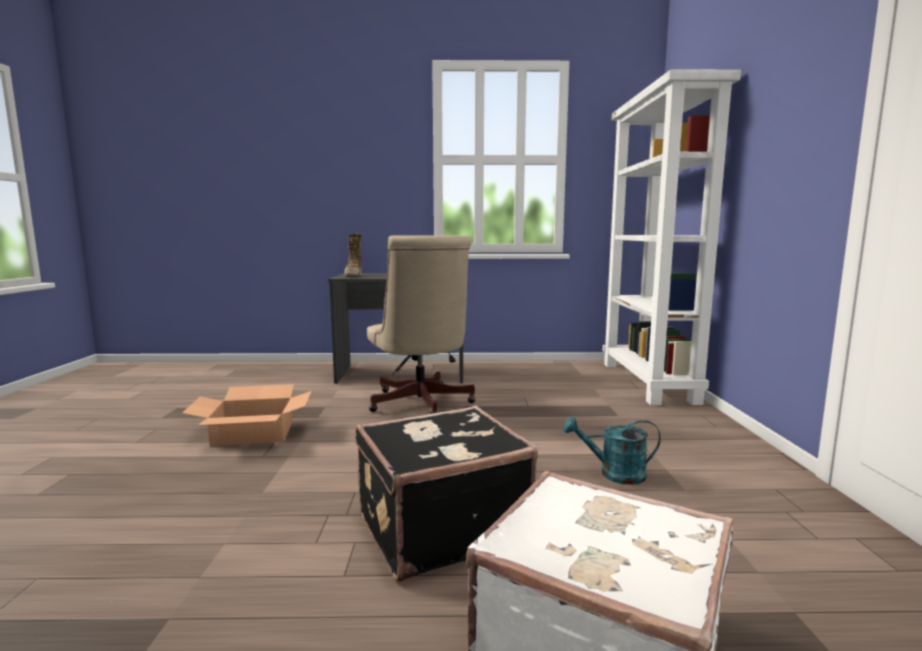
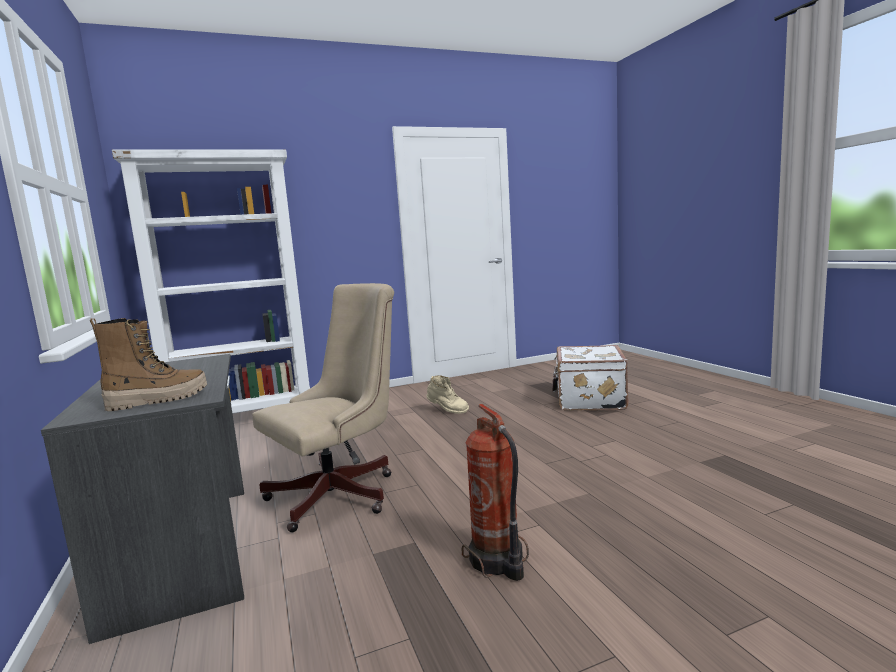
camera: 110 degrees left, 0 degrees up
cardboard box [182,384,312,446] -> fire extinguisher [461,404,529,581]
black suitcase [355,406,538,582] -> none
turquoise watering can [563,416,661,485] -> beige boot [427,375,469,414]

